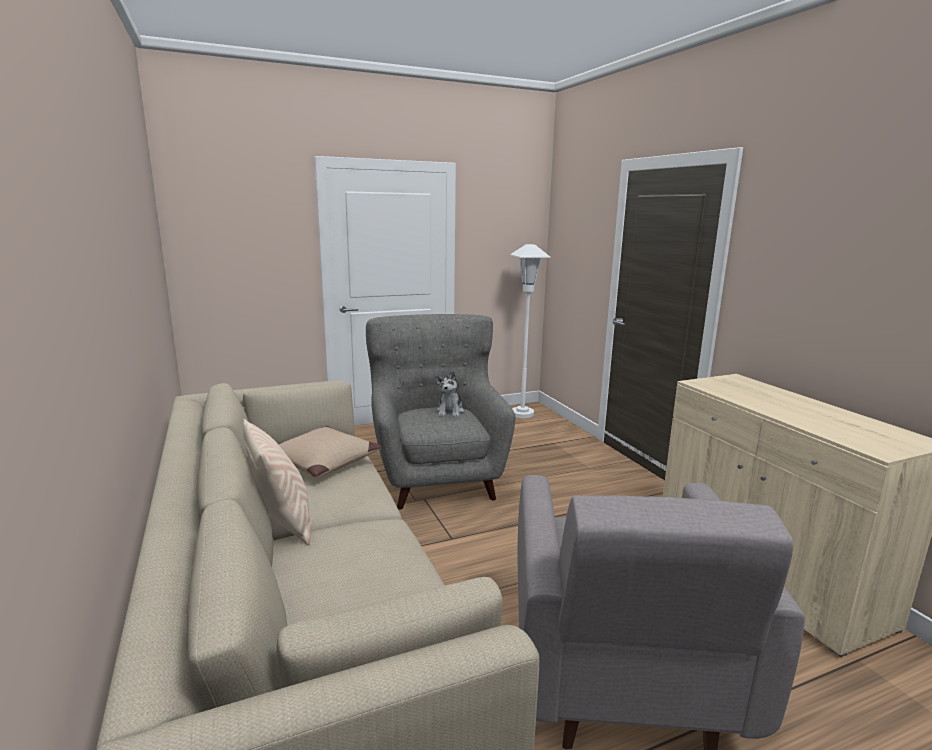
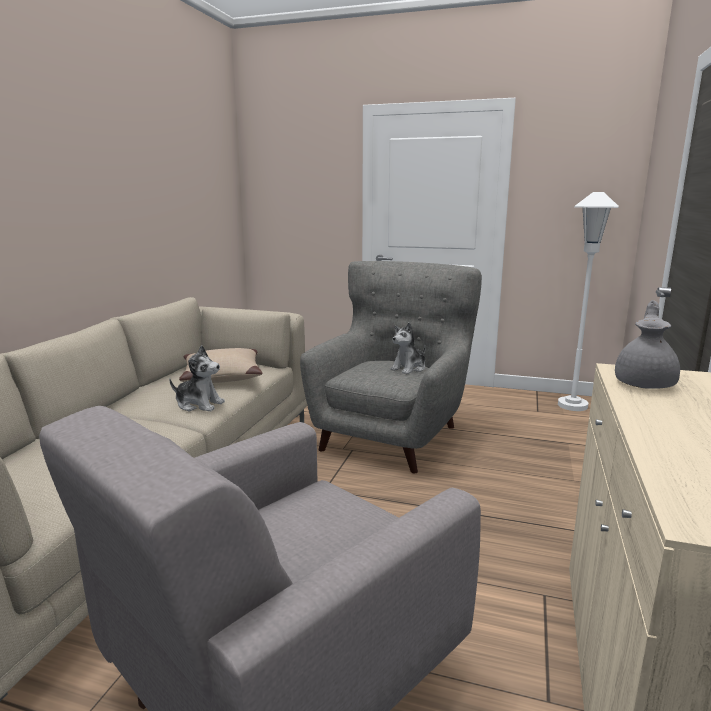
camera: 40 degrees right, 0 degrees up
beige pillow [243,419,311,545] -> none
none -> plush toy [169,345,225,411]
none -> grey teapot [615,300,680,389]

